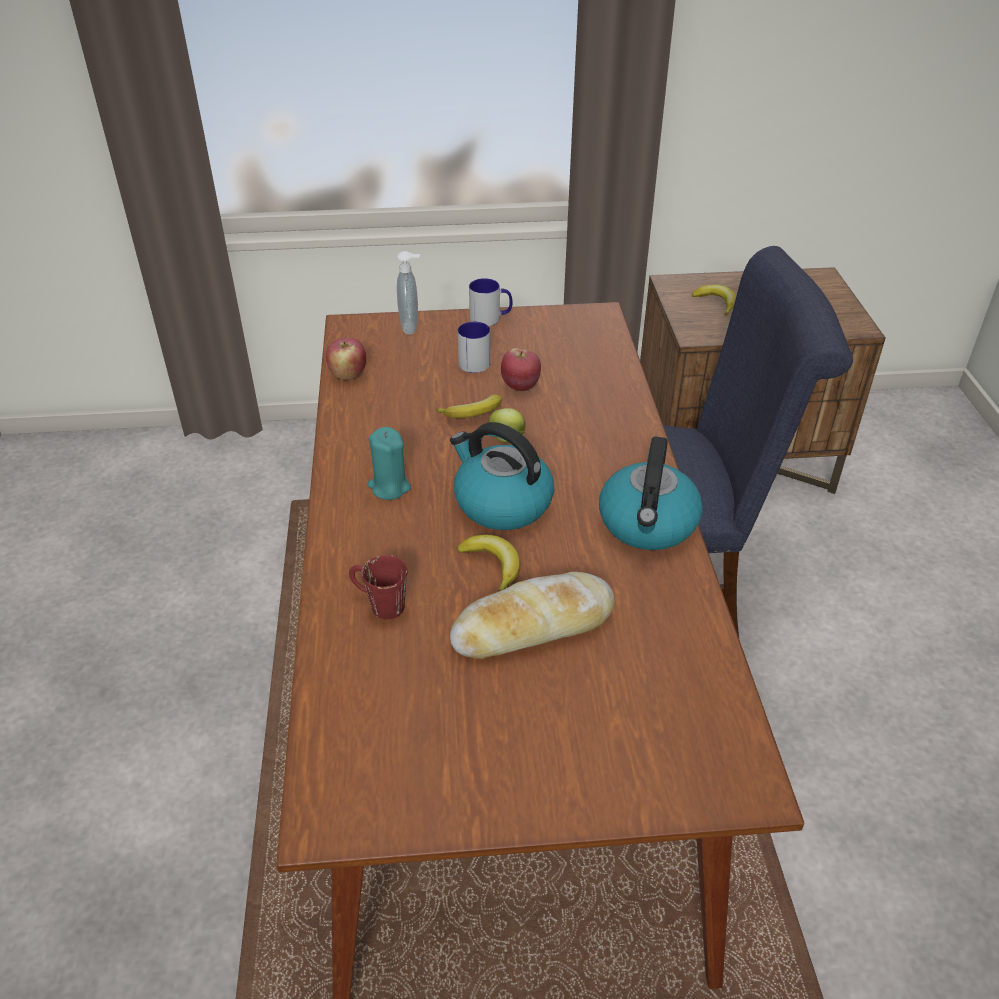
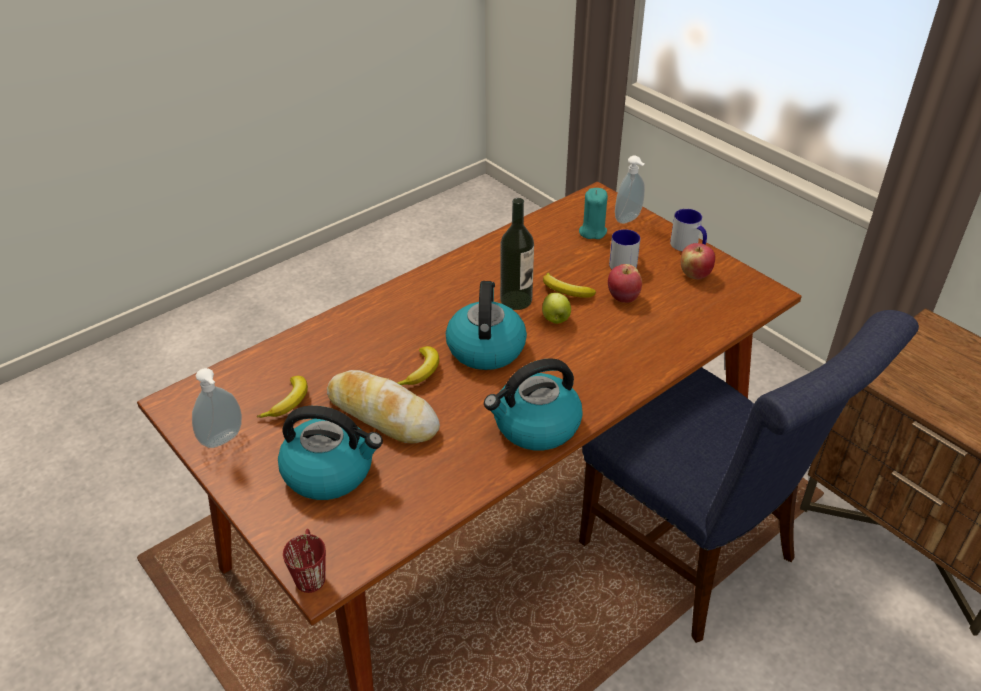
camera: 55 degrees right, 0 degrees up
apple [326,338,366,380] -> apple moved to [681,243,715,279]
red mug [349,555,407,620] -> red mug moved to [283,529,326,593]
turquoise candle [367,427,411,500] -> turquoise candle moved to [579,188,608,239]
banana [692,285,737,316] -> banana moved to [257,376,308,418]
none -> soap dispenser [192,368,242,448]
none -> kettle [278,406,383,500]
none -> bottle [500,198,534,310]

